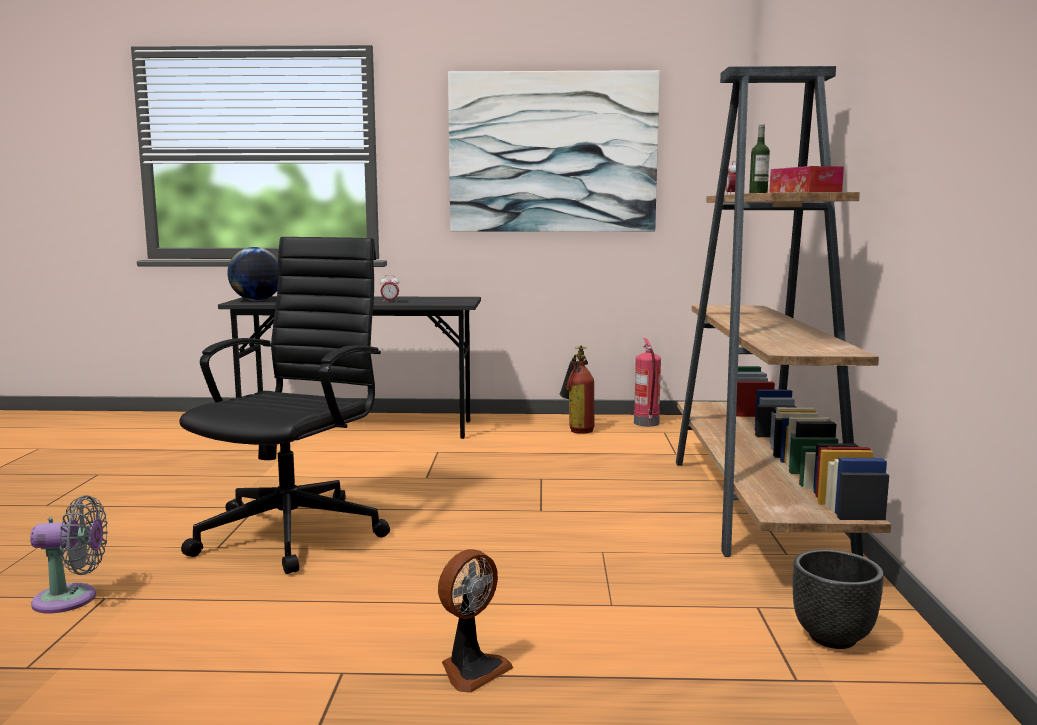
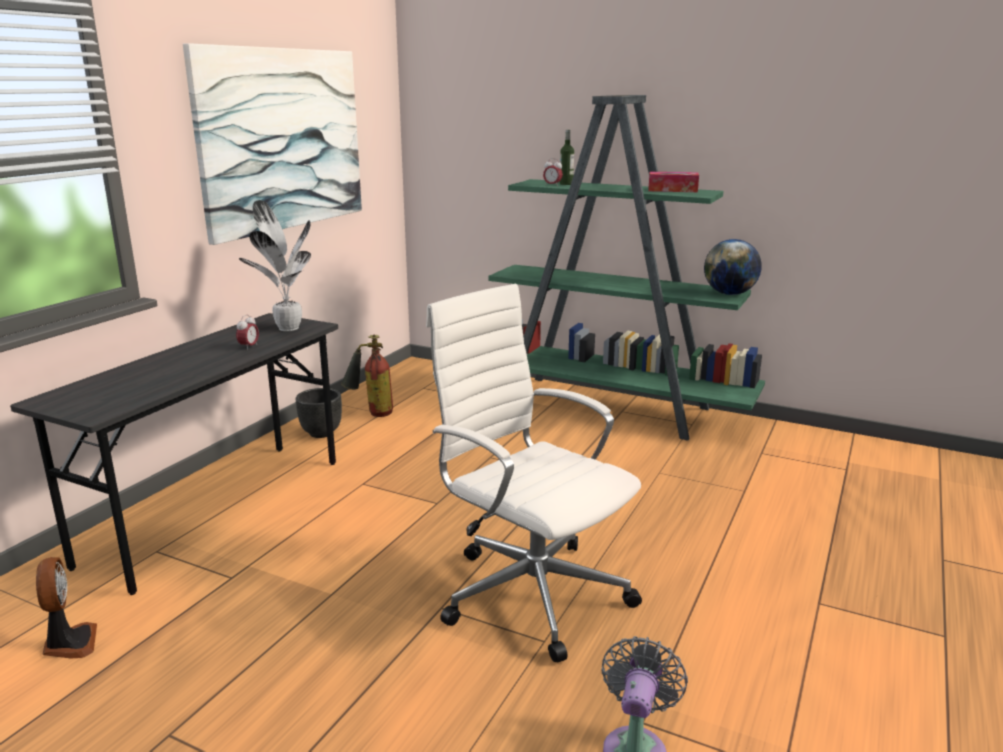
camera: 65 degrees left, 10 degrees up
black office chair [179,237,390,574] -> white office chair [426,284,642,663]
globe [227,247,279,301] -> globe moved to [704,239,762,295]
fan [438,549,513,693] -> fan moved to [36,557,97,658]
fire extinguisher [634,338,661,427] -> none
brown bookcase [676,66,891,557] -> green bookcase [488,95,765,441]
black planter [793,549,884,649] -> black planter moved to [296,388,342,438]
none -> potted plant [239,200,311,331]

